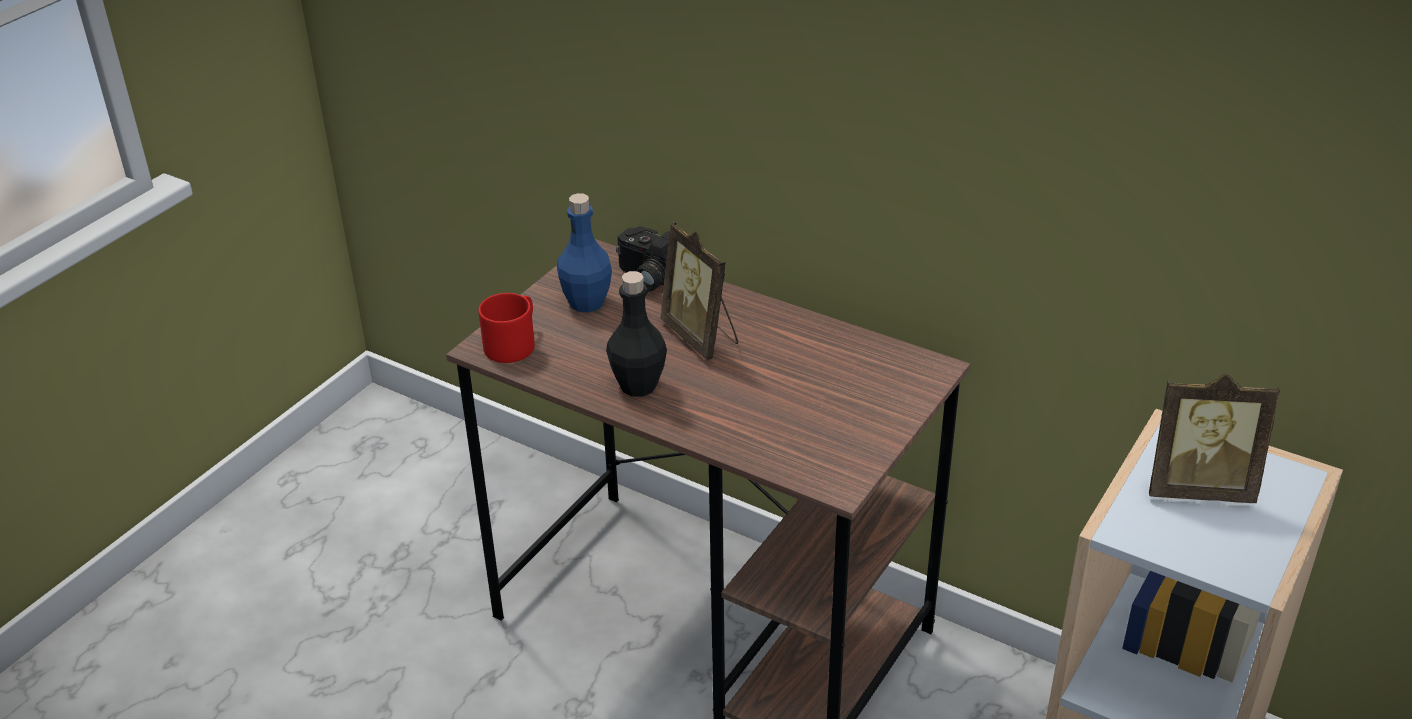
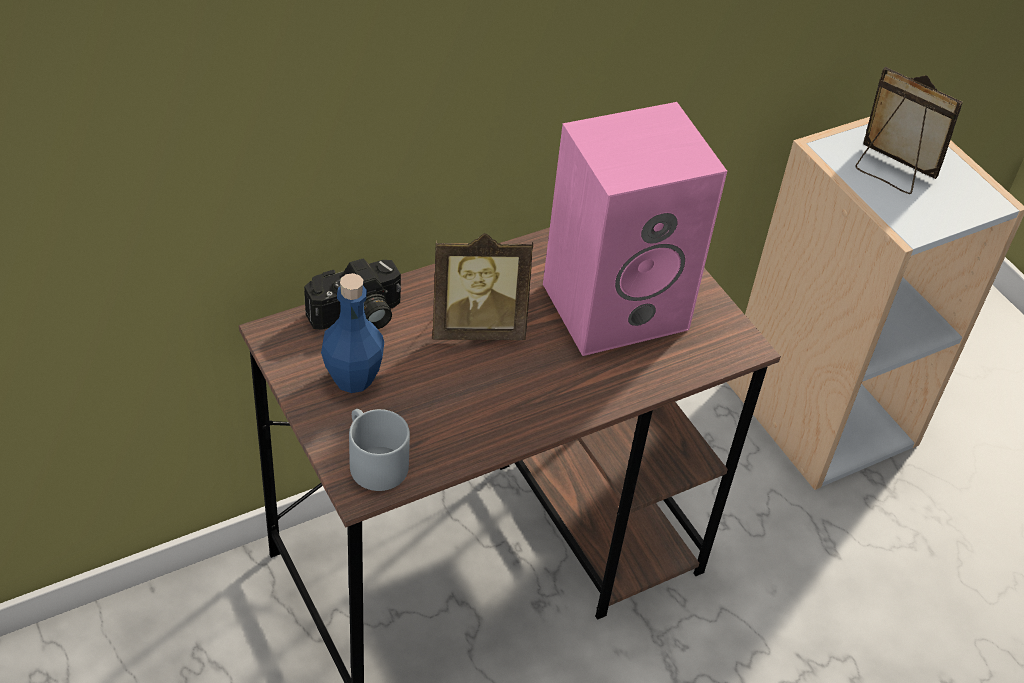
camera: 65 degrees left, 10 degrees up
red mug [478,293,535,363] -> grey mug [349,409,410,491]
black bottle [606,271,667,396] -> none
picture frame [1149,373,1280,503] -> picture frame turned 90 degrees counterclockwise [856,67,963,194]
none -> pink speaker [543,102,727,356]

